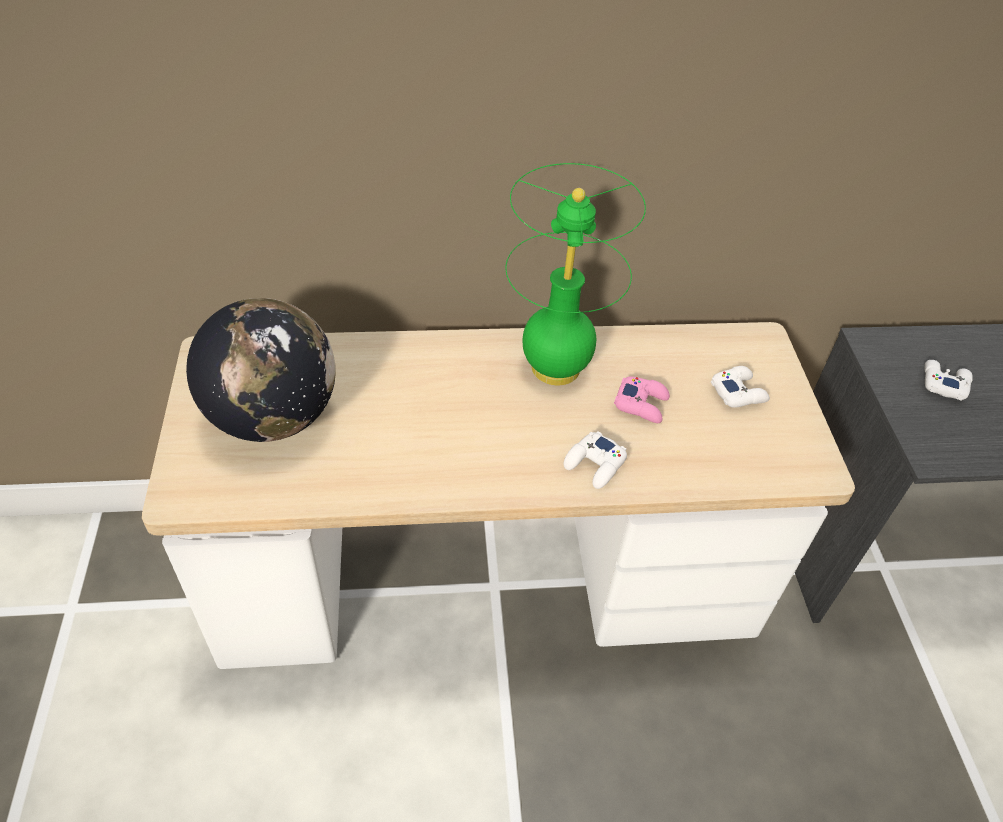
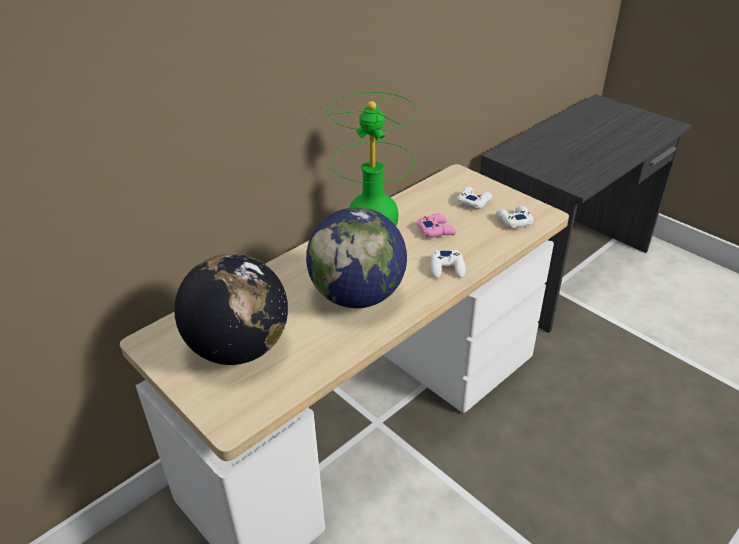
camera: 35 degrees left, 10 degrees down
white game controller [925,360,973,401] -> white game controller moved to [496,206,534,228]
none -> globe [306,207,407,308]

